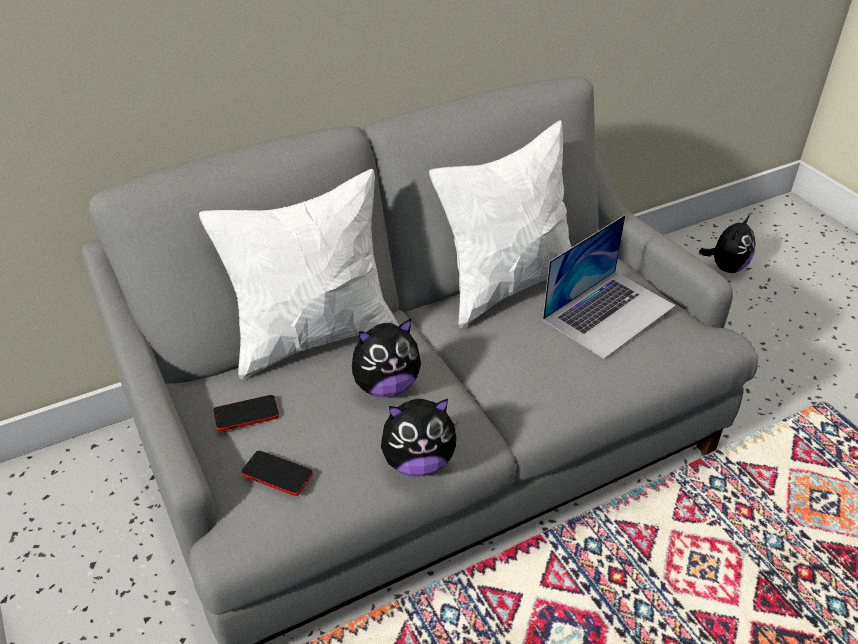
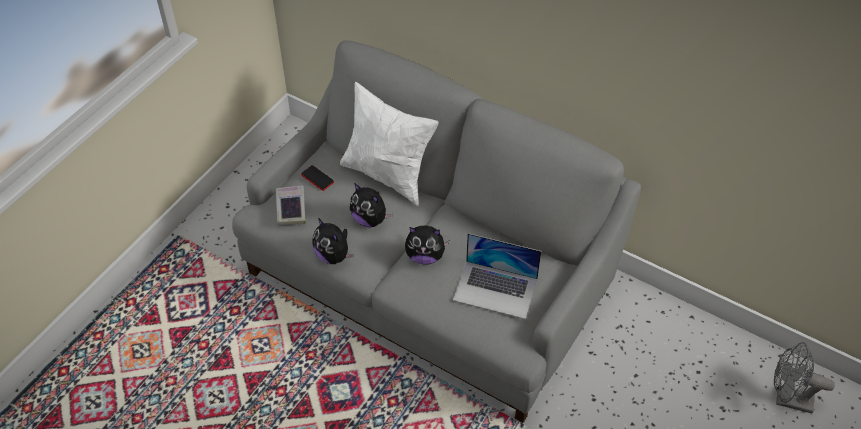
camera: 60 degrees right, 10 degrees up
phone [241,451,313,496] -> book [276,185,305,225]
white pillow [429,120,572,328] -> none
plush toy [699,215,756,273] -> plush toy moved to [405,226,449,265]
none -> grey fan [774,342,835,414]

